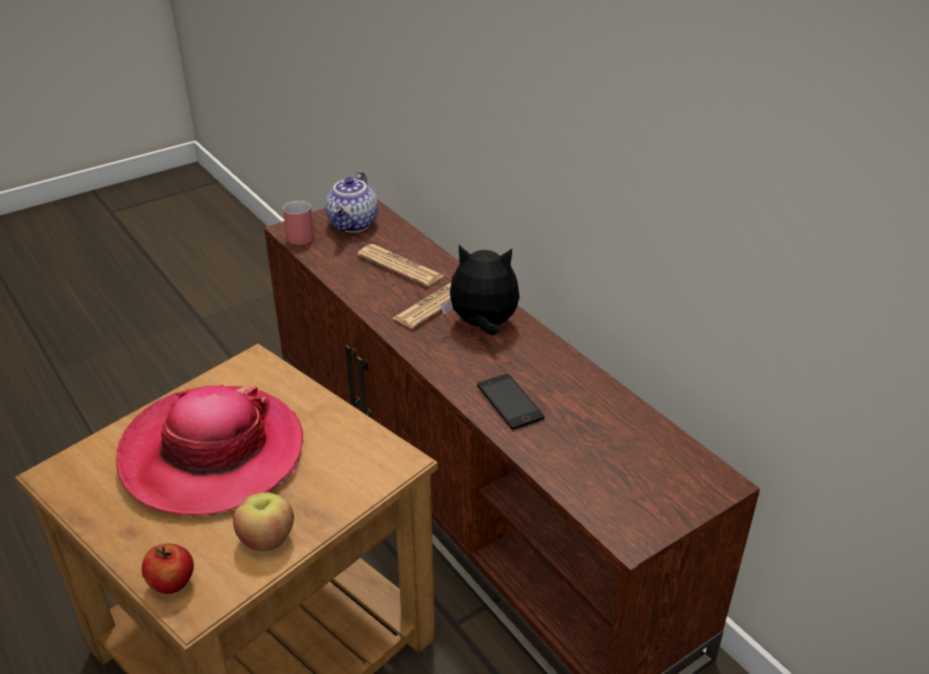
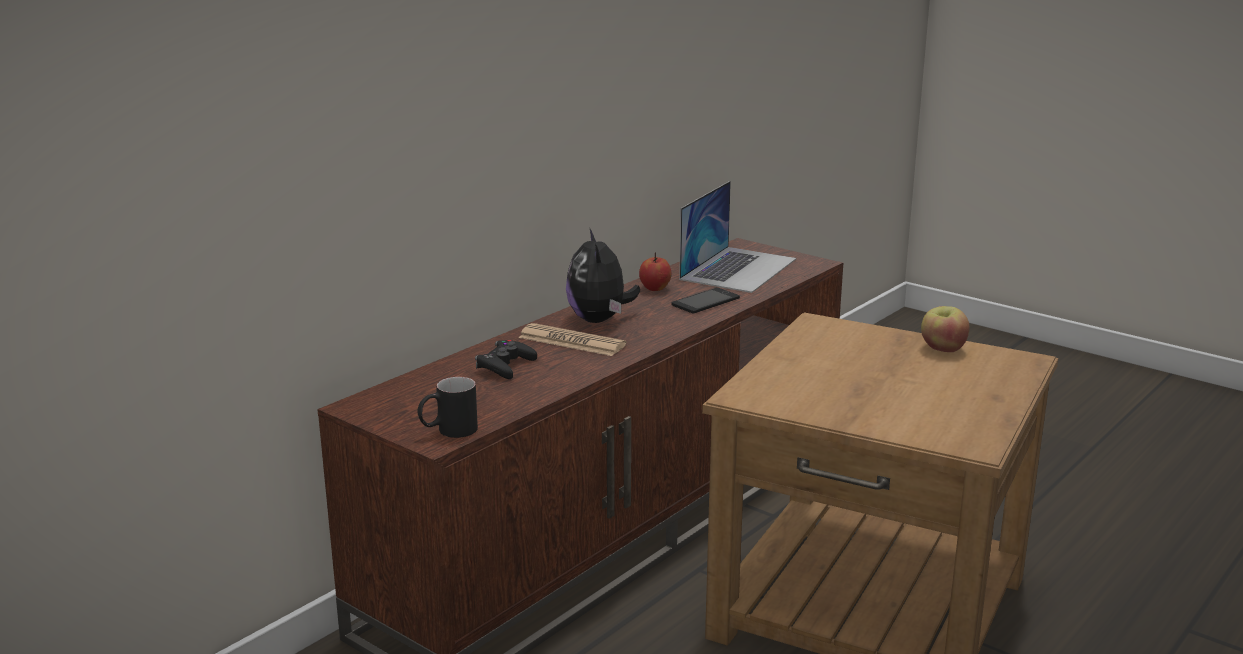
camera: 105 degrees left, 15 degrees down
hat [116,385,303,516] -> none
apple [142,543,194,594] -> apple moved to [639,252,672,291]
red mug [283,201,314,245] -> black mug [417,377,478,438]
teapot [325,171,378,233] -> none
newspaper [358,244,444,286] -> black game controller [475,340,537,379]
none -> laptop [679,181,796,293]

